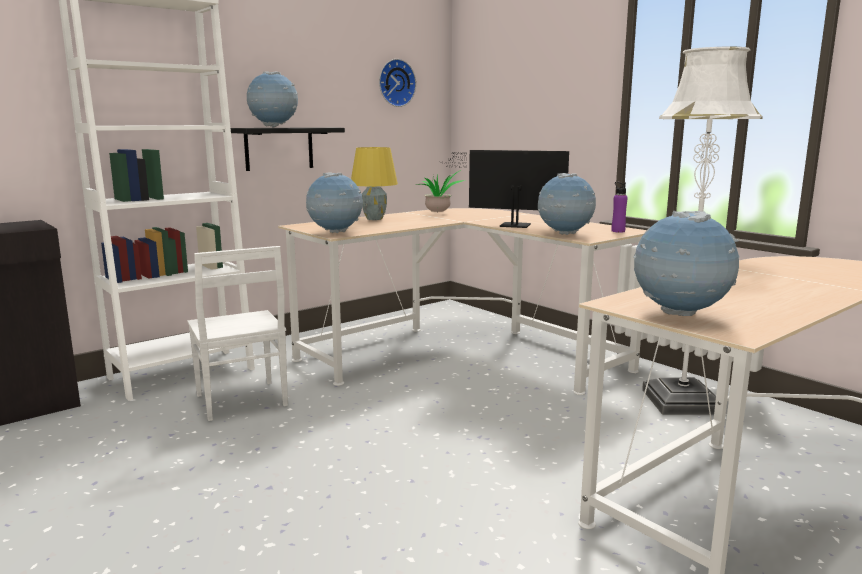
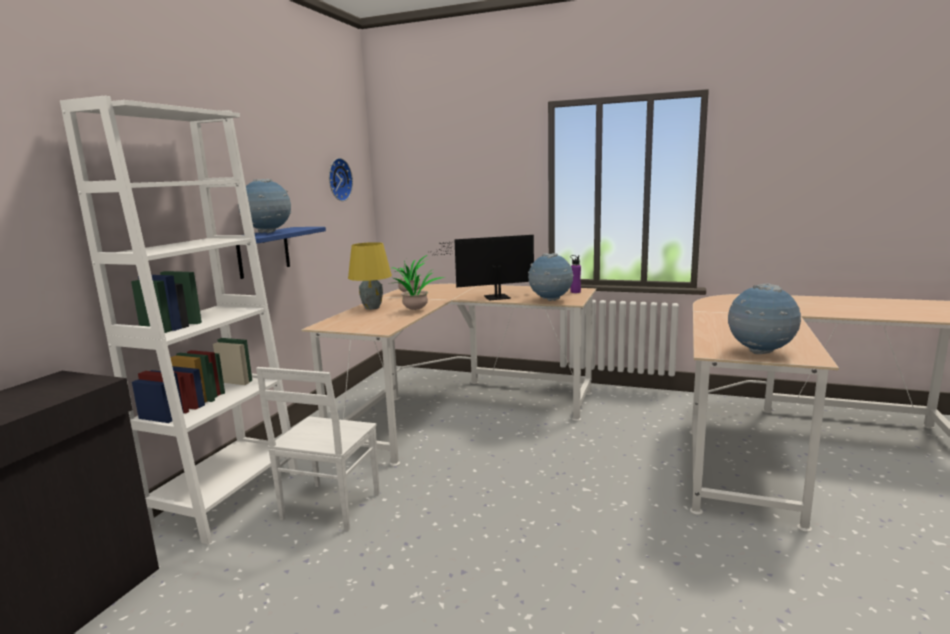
camera: 30 degrees left, 0 degrees up
white chair [188,246,288,421] -> white chair turned 75 degrees clockwise [256,367,380,531]
black shelf [231,127,345,171] -> blue shelf [236,227,326,279]
globe [306,172,363,233] -> none
white floor lamp [642,46,763,415] -> none
none -> potted plant [388,269,444,311]

